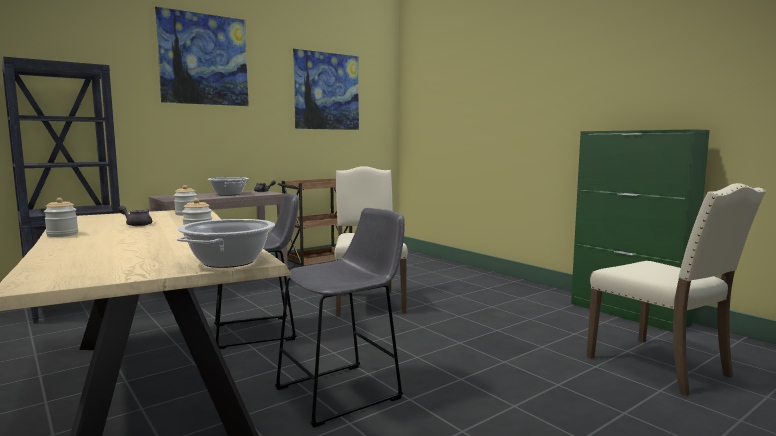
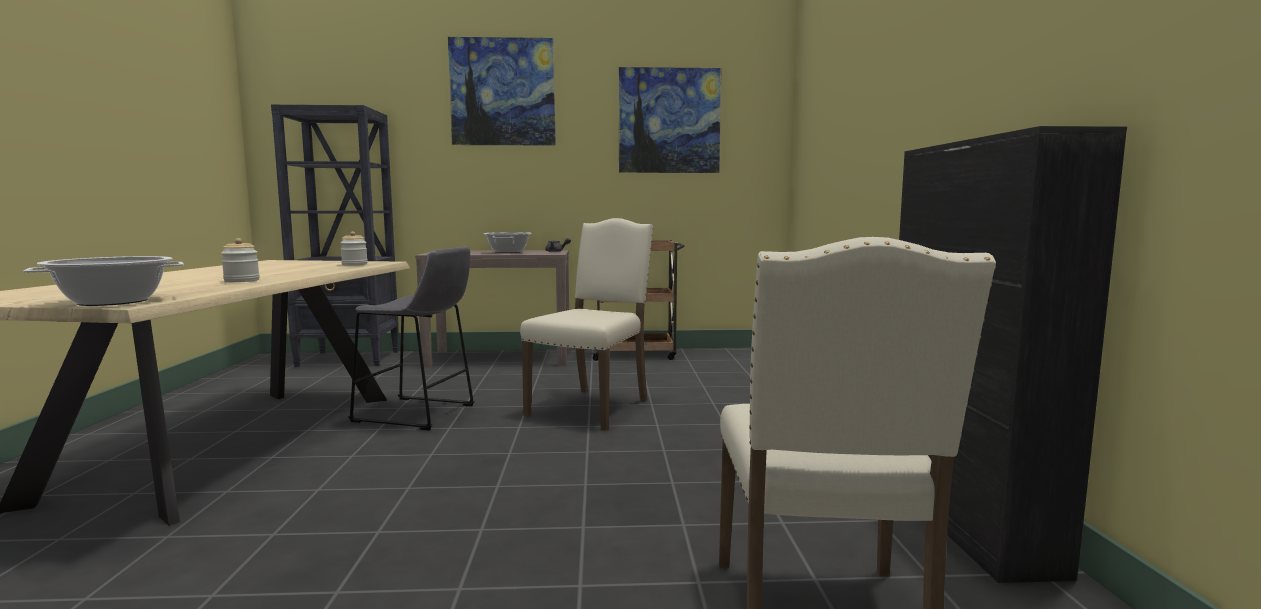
camera: 35 degrees right, 0 degrees up
jar [44,198,78,237] -> none
grey teapot [118,206,152,226] -> none
grey stool [275,208,405,428] -> none
green cabinet [571,129,710,332] -> black cabinet [899,126,1127,583]

